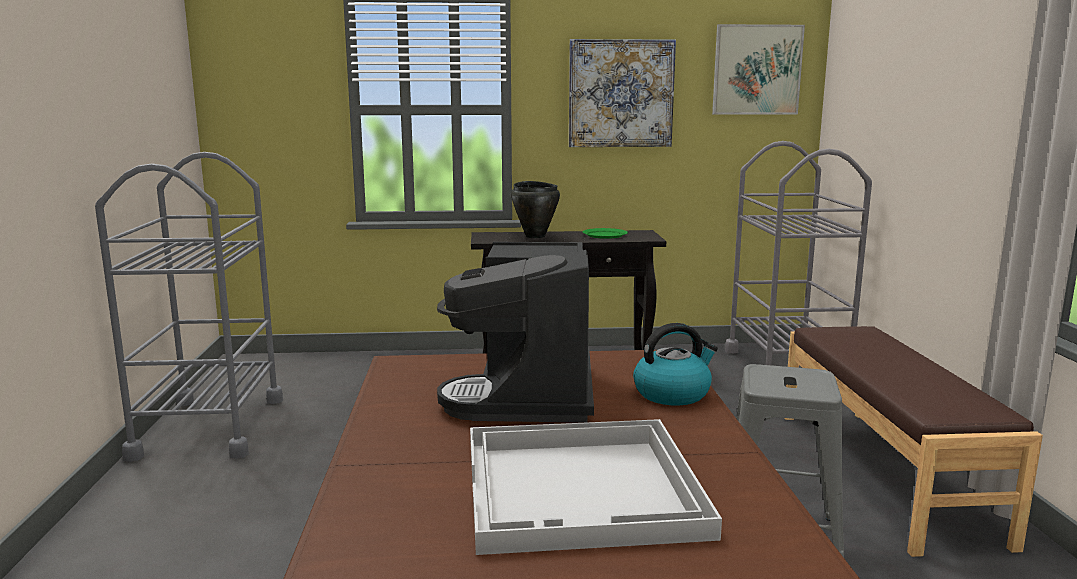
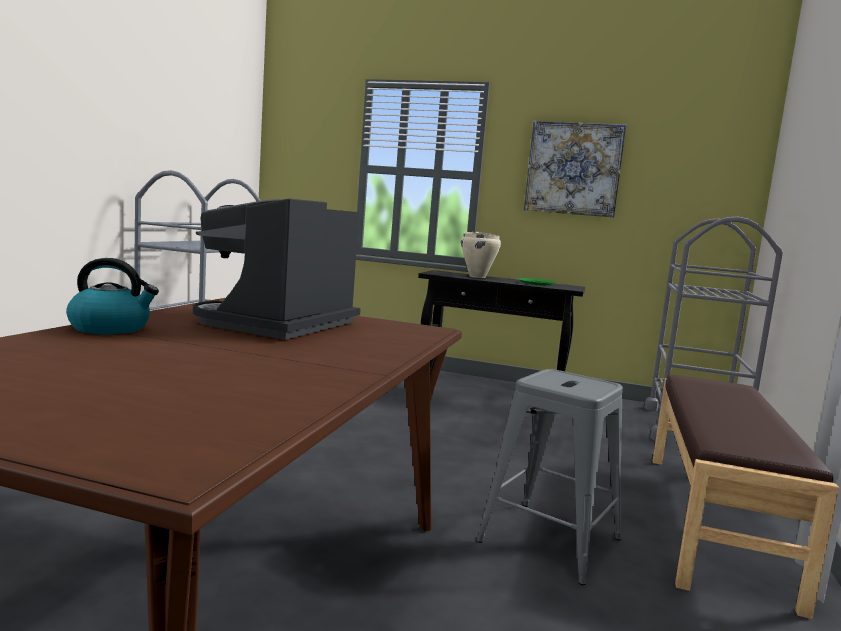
camera: 20 degrees right, 5 degrees down
white tray [470,419,722,555] -> none
black cooking pot [511,181,560,238] -> beige cooking pot [461,232,501,278]
kettle [633,323,718,405] -> kettle moved to [66,258,159,335]
picture [712,24,805,115] -> none

